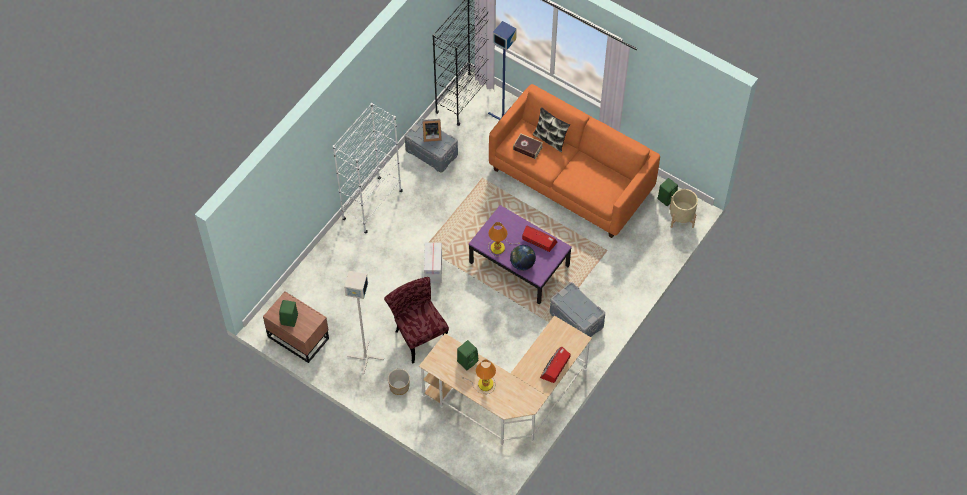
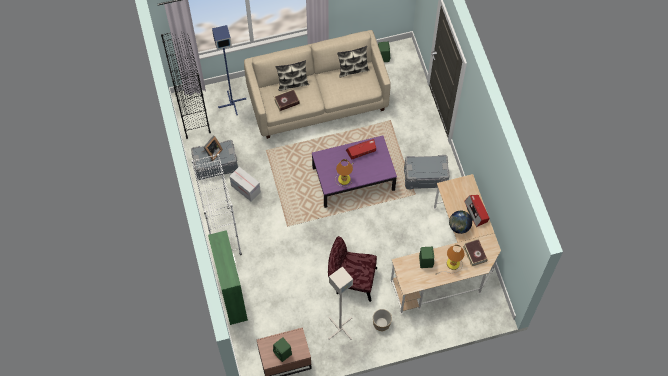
camera: 50 degrees left, 5 degrees up
cardboard box [424,243,442,283] -> cardboard box moved to [229,167,261,202]
orange sofa [489,84,660,238] -> beige sofa [244,30,391,139]
globe [510,245,536,270] -> globe moved to [449,211,472,234]
beige planter [670,189,698,228] -> none
none -> green cabinet [208,230,248,325]
none -> pillow [337,46,369,77]
none -> book [463,239,487,267]

